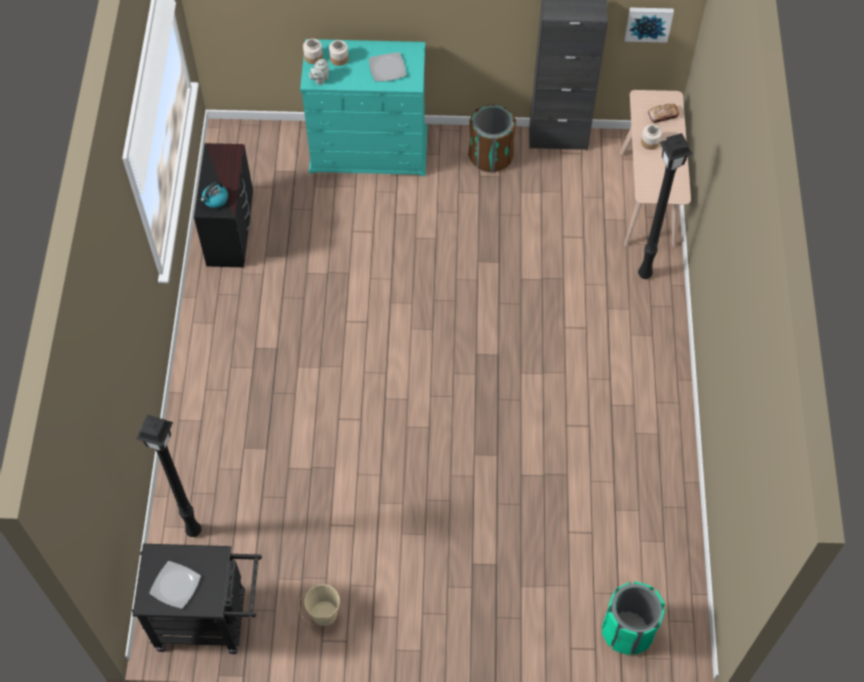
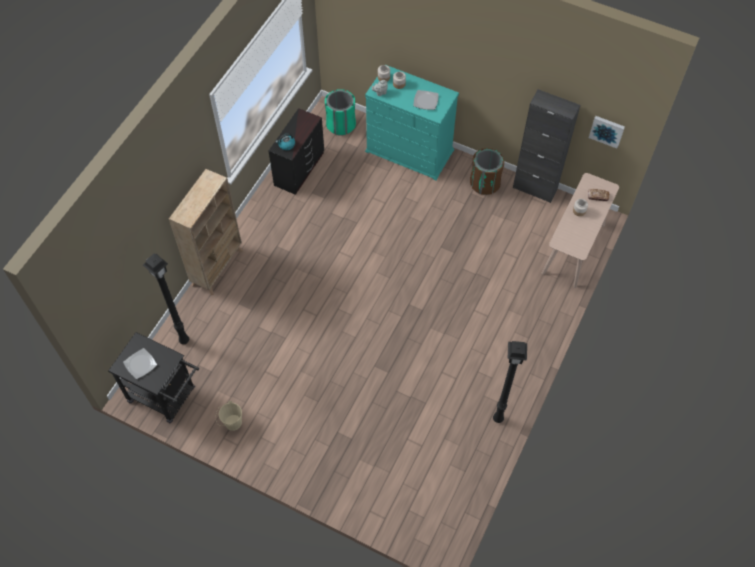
camera: 25 degrees right, 0 degrees up
green trash can [601,582,665,655] -> green trash can moved to [325,89,356,136]
black floor lamp [638,133,692,279] -> black floor lamp moved to [493,341,527,423]
none -> beige bookcase [169,169,243,295]

